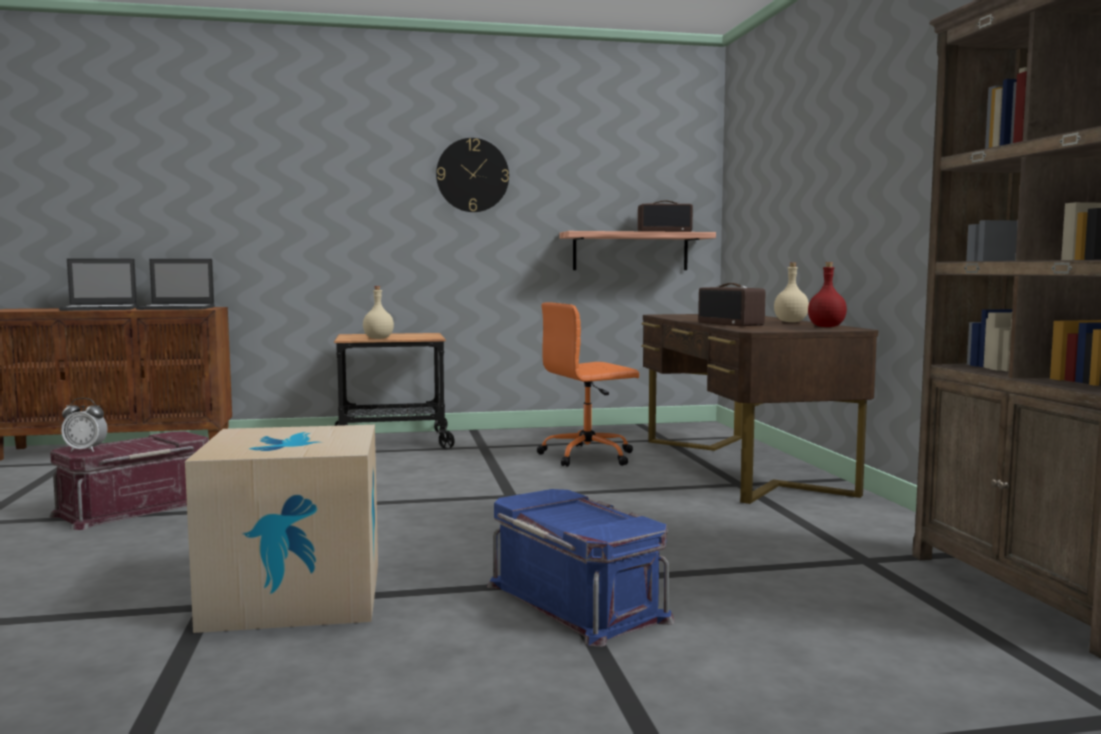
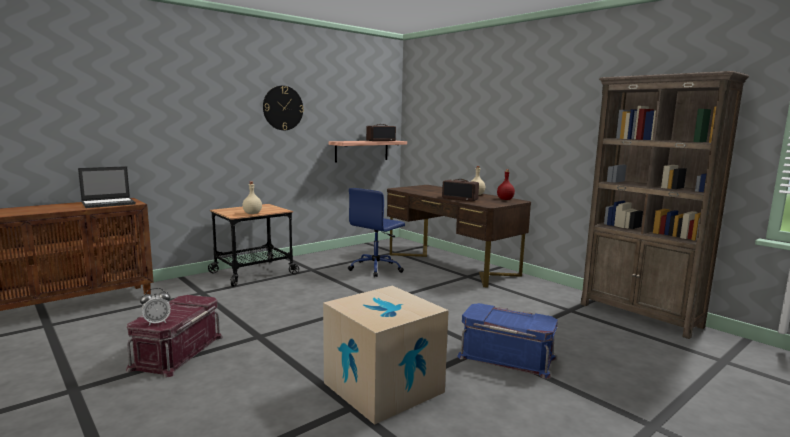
camera: 30 degrees left, 5 degrees up
laptop [59,258,137,311] -> none
orange office chair [537,302,639,467] -> blue office chair [348,188,405,277]

